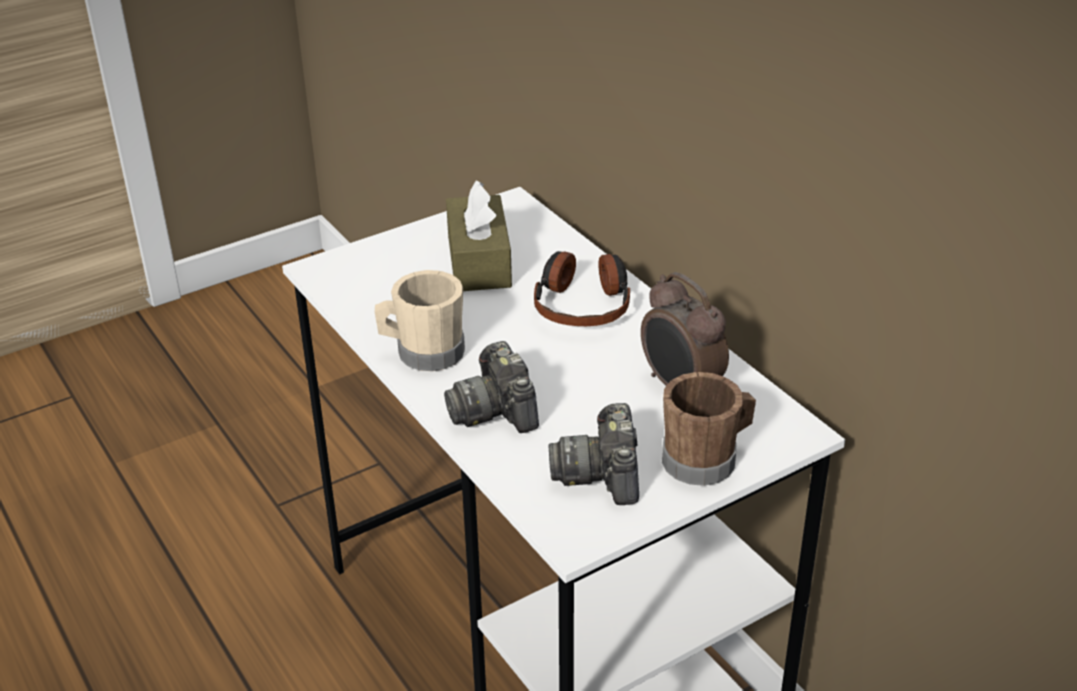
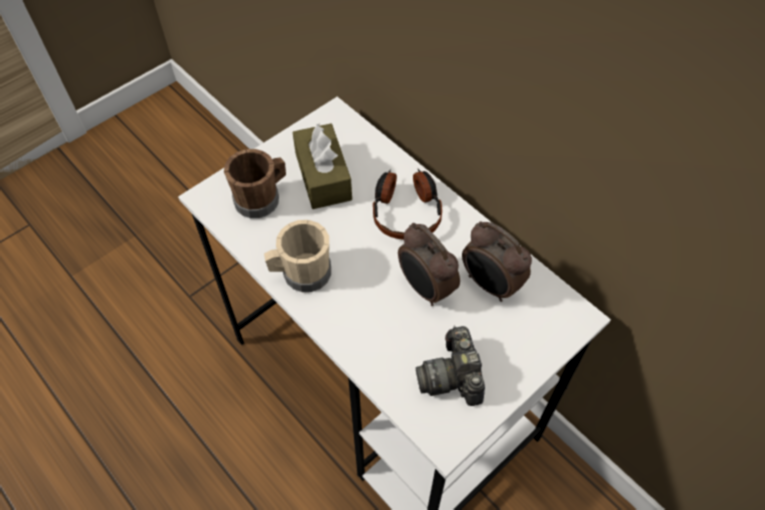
camera: 10 degrees left, 20 degrees up
camera [444,341,539,433] -> none
brown mug [662,372,756,486] -> brown mug moved to [224,149,286,218]
none -> alarm clock [398,223,460,306]

